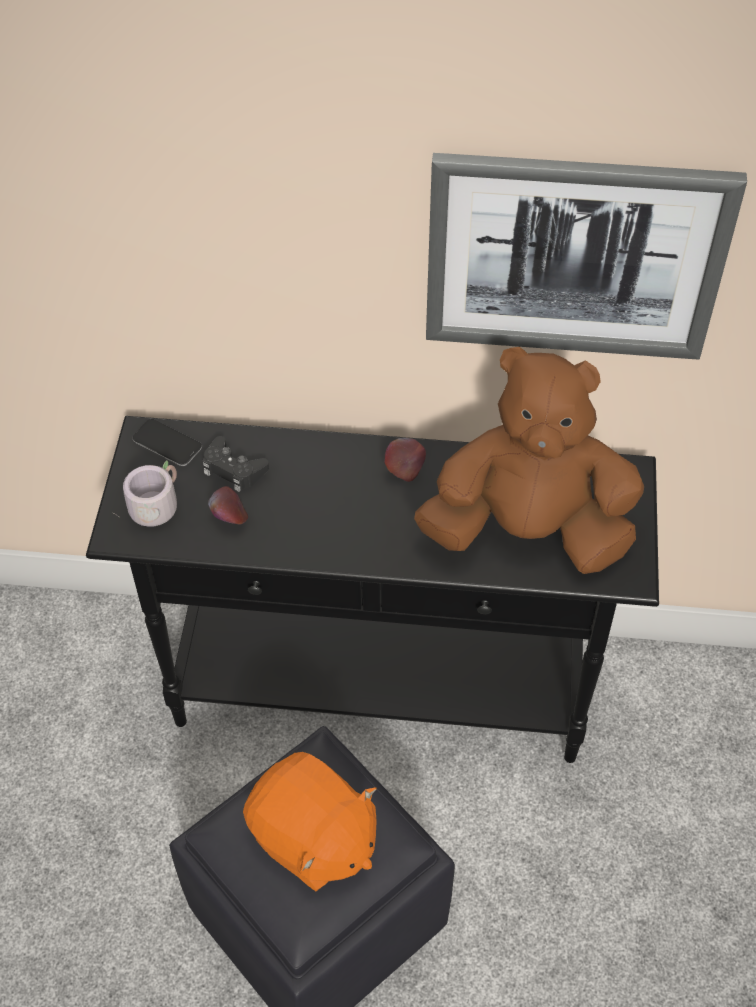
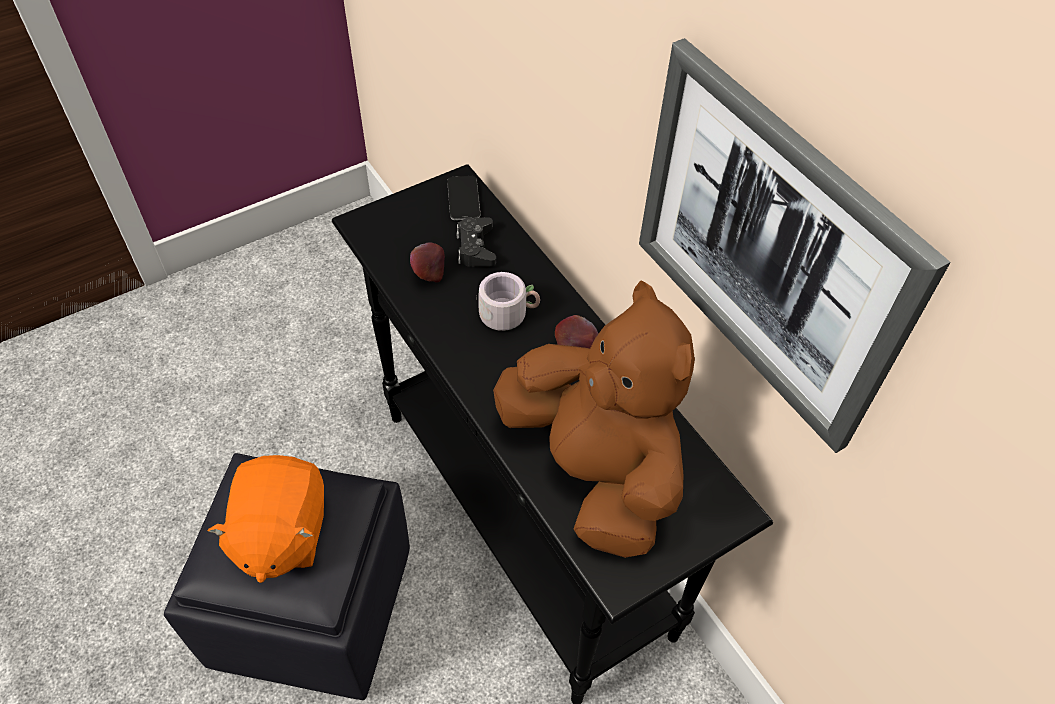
camera: 50 degrees right, 0 degrees up
grey mug [112,460,177,527] -> grey mug moved to [478,272,540,331]

